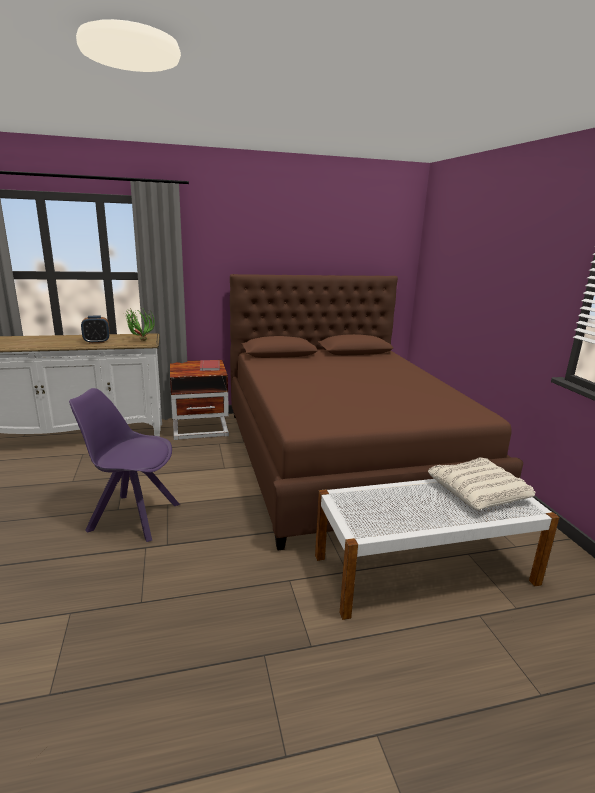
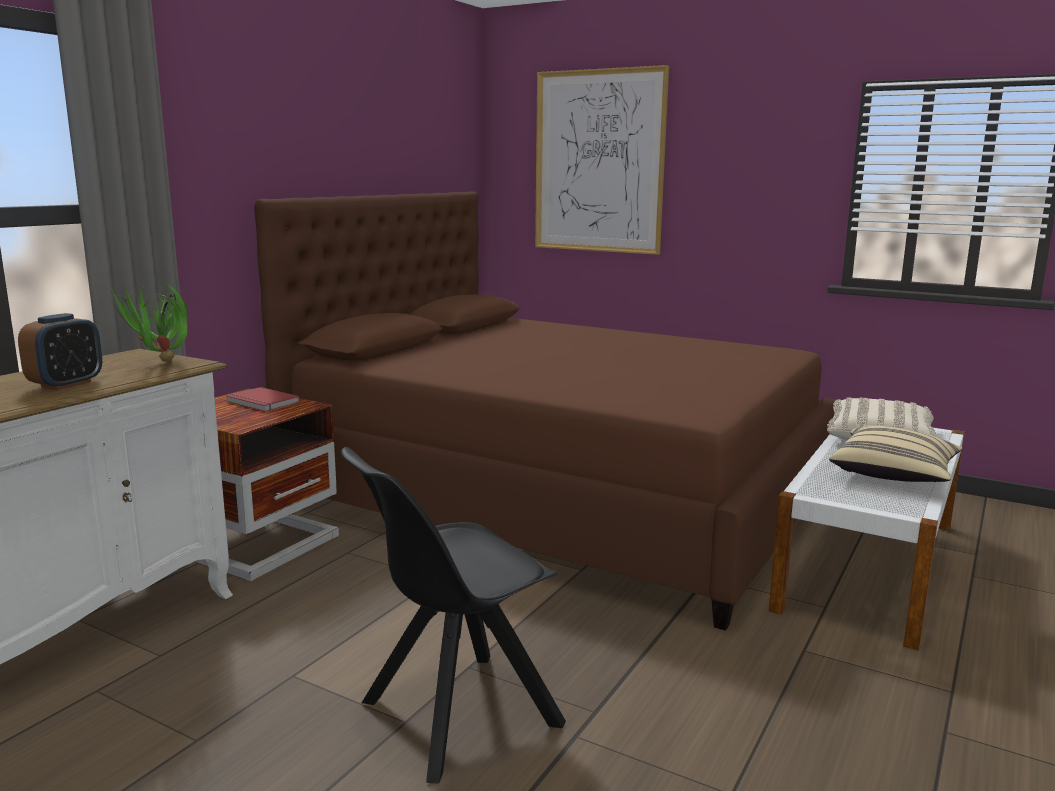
camera: 45 degrees left, 5 degrees down
purple chair [69,388,180,542] -> black chair [341,447,566,784]
none -> picture [535,65,669,255]
none -> beige pillow [829,425,962,482]

